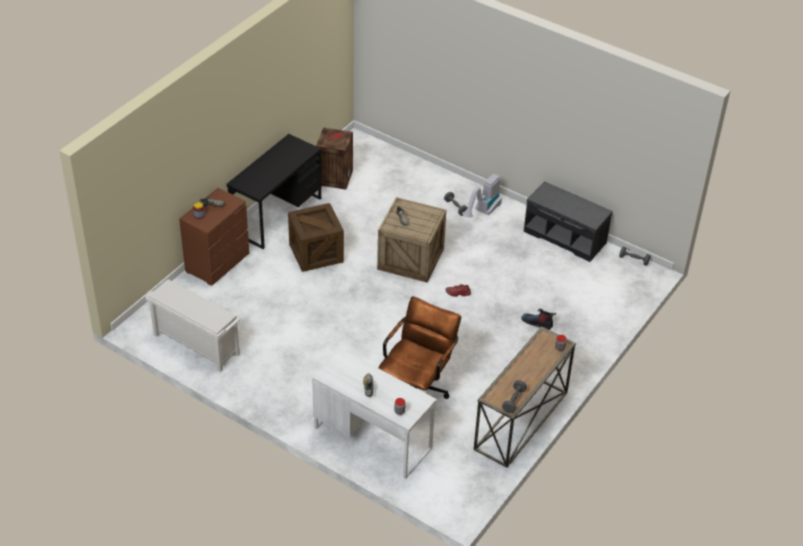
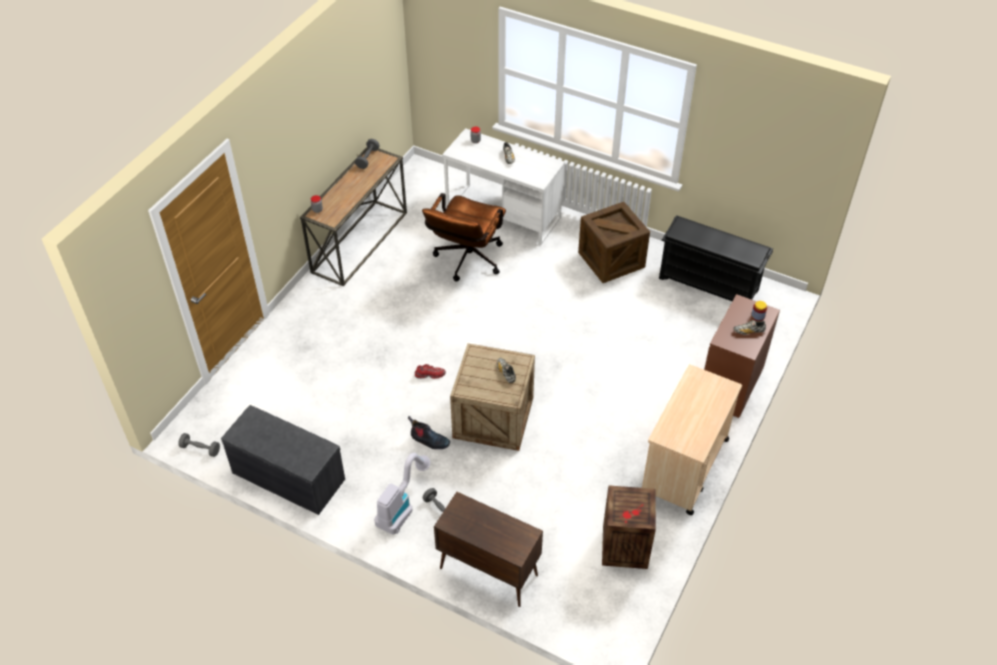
camera: 175 degrees right, 5 degrees up
white shoe rack [145,279,240,372] -> black shoe rack [659,215,773,301]
black desk [227,134,322,249] -> beige cart [642,364,742,515]
crate [288,203,344,272] -> crate moved to [578,202,650,283]
boot [521,309,556,330] -> boot moved to [408,416,450,449]
none -> brown cabinet [434,492,543,607]

